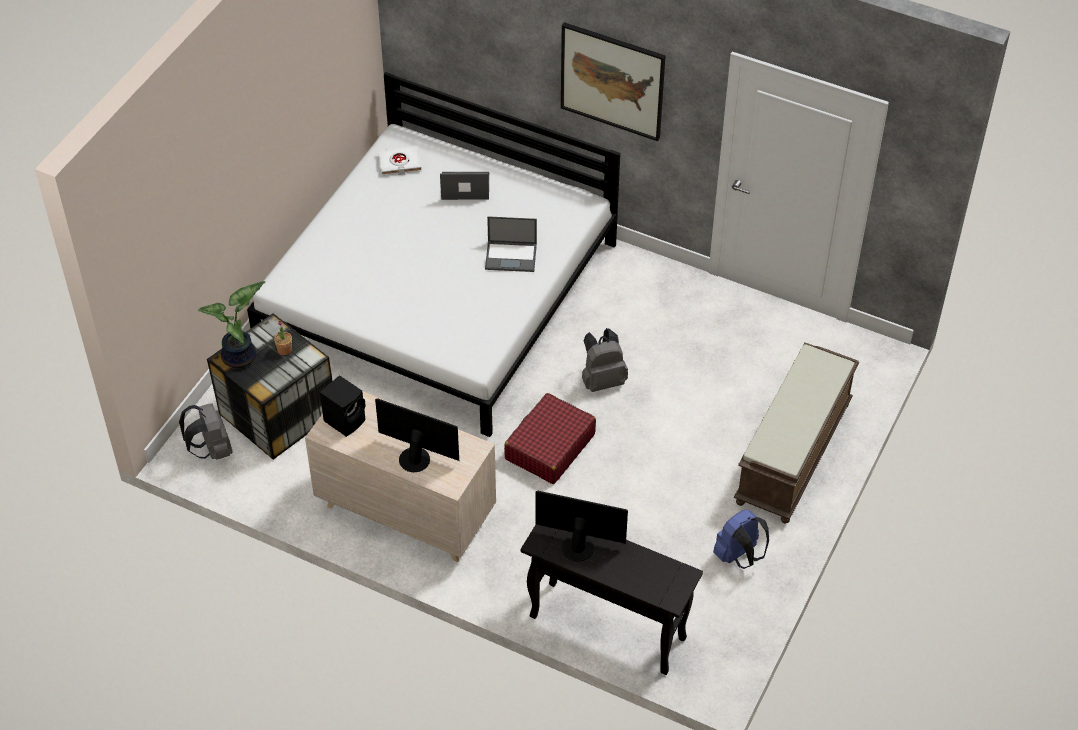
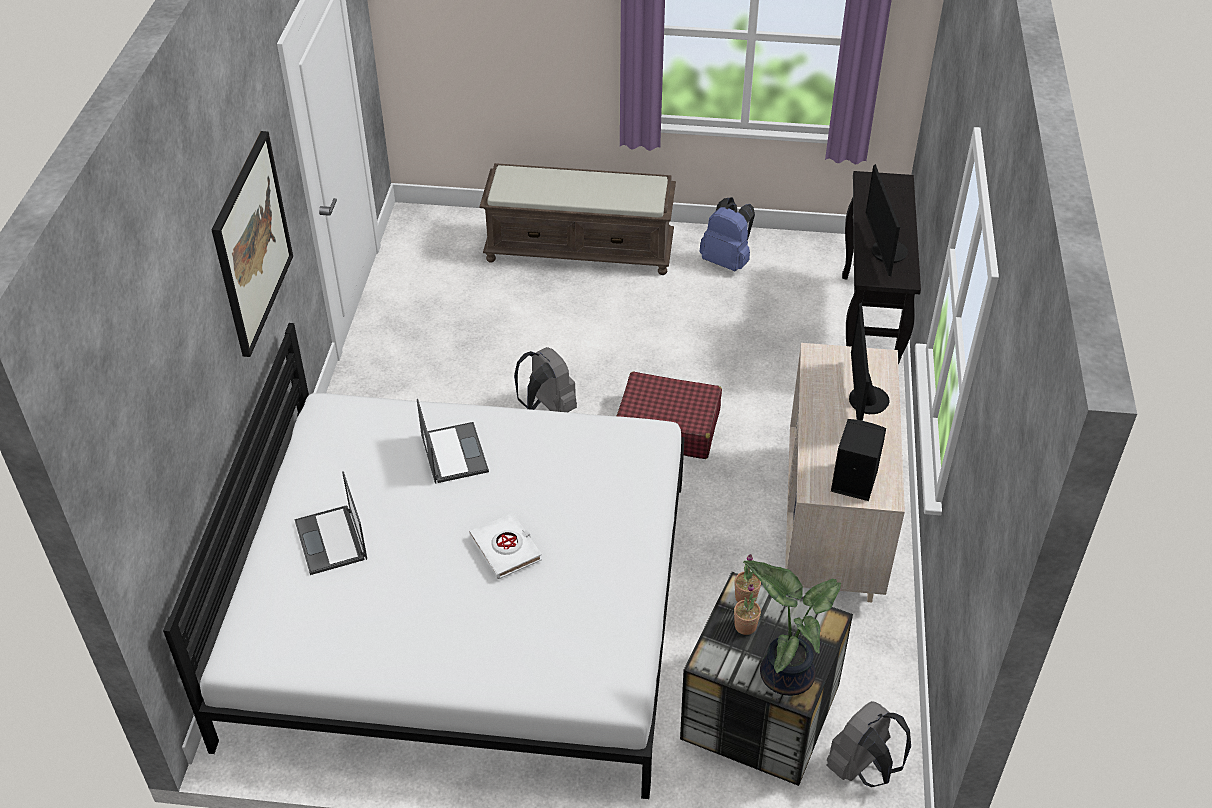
camera: 110 degrees left, 5 degrees down
white book [378,146,422,176] -> white book moved to [469,513,542,579]
none -> potted plant [734,554,761,602]

